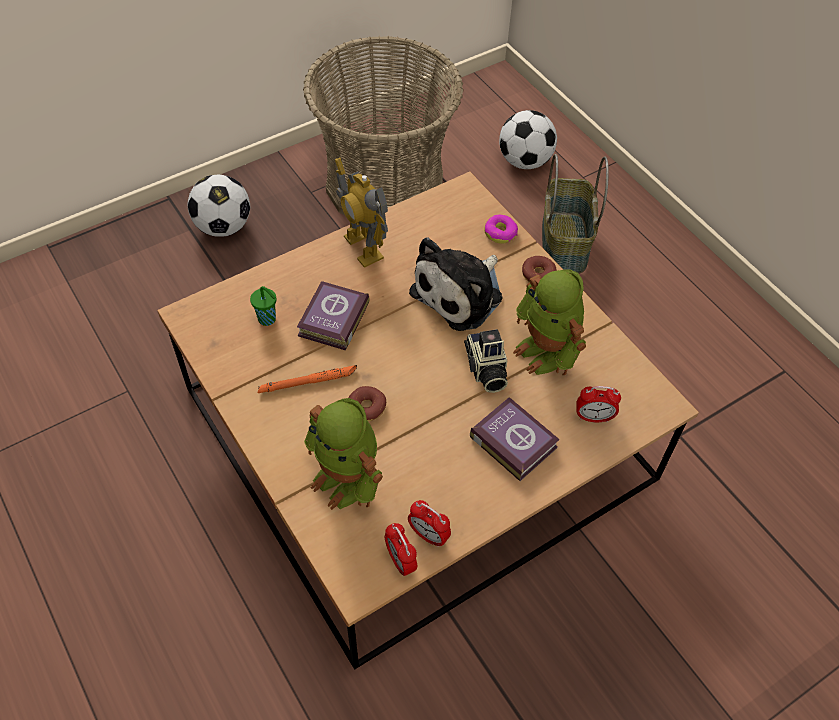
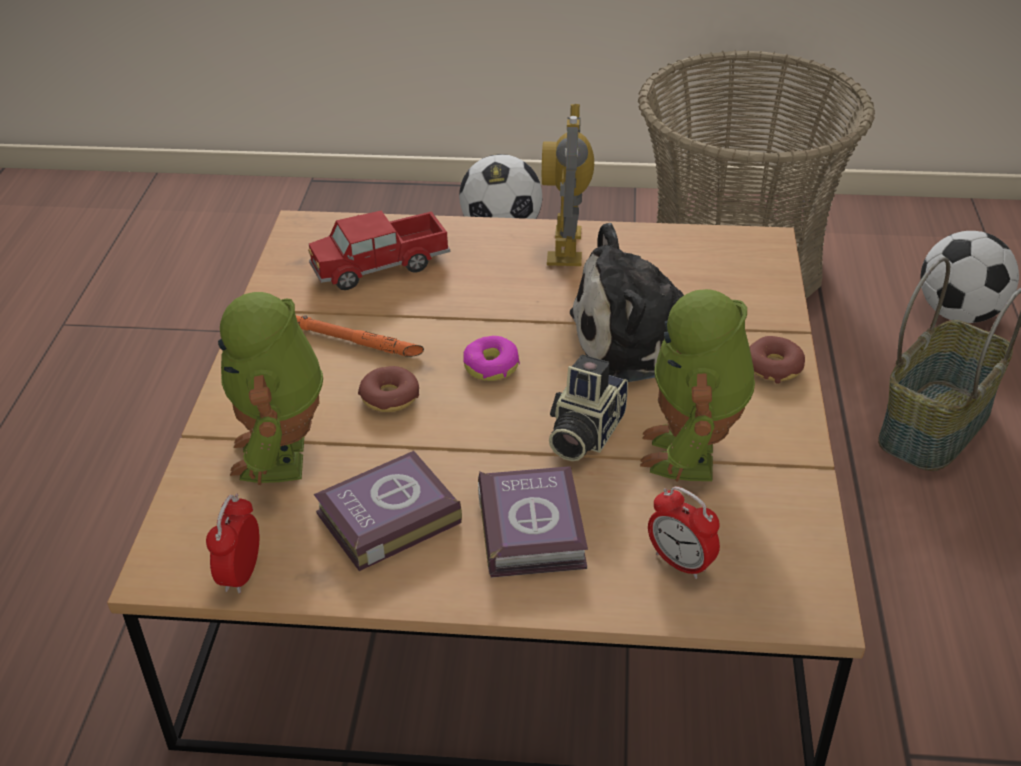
camera: 40 degrees right, 15 degrees down
green cup [250,286,276,326] -> toy truck [308,210,450,290]
book [297,281,370,351] -> book moved to [314,451,462,571]
alarm clock [408,500,451,547] -> none
donut [485,215,518,243] -> donut moved to [463,336,520,381]

